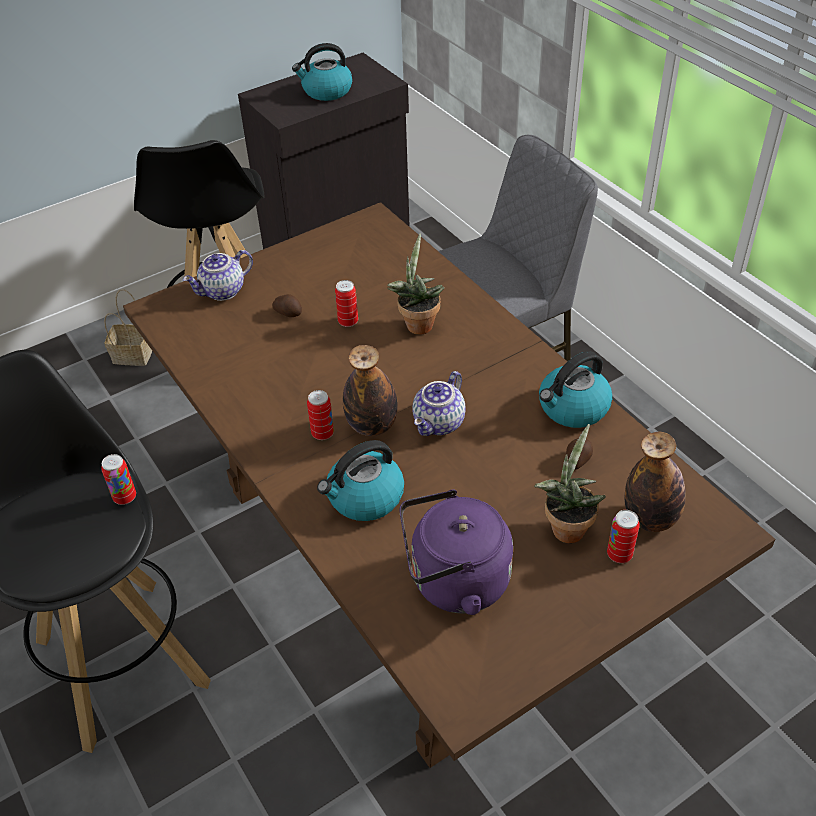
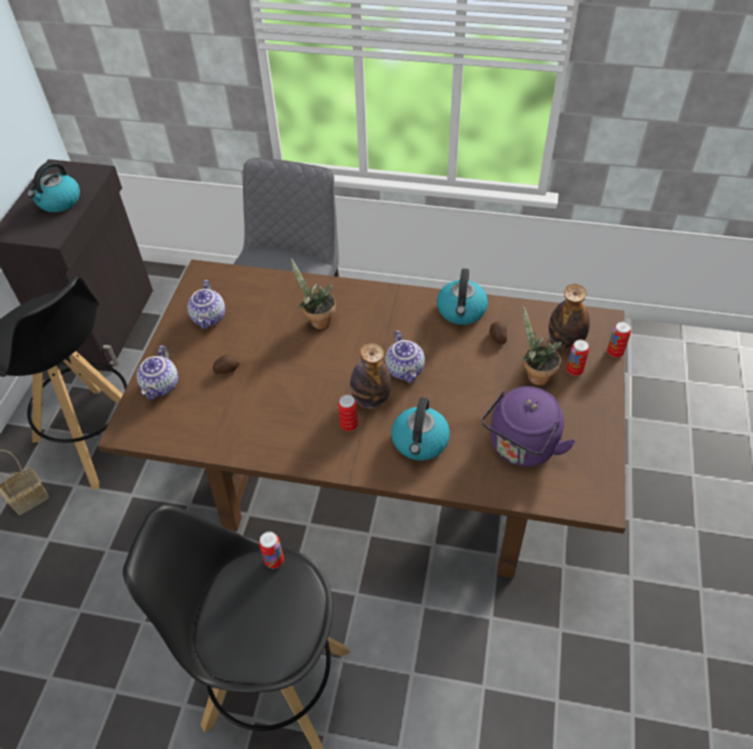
camera: 45 degrees left, 5 degrees up
can [335,280,358,327] -> can moved to [607,322,631,358]
none -> teapot [187,280,225,329]

